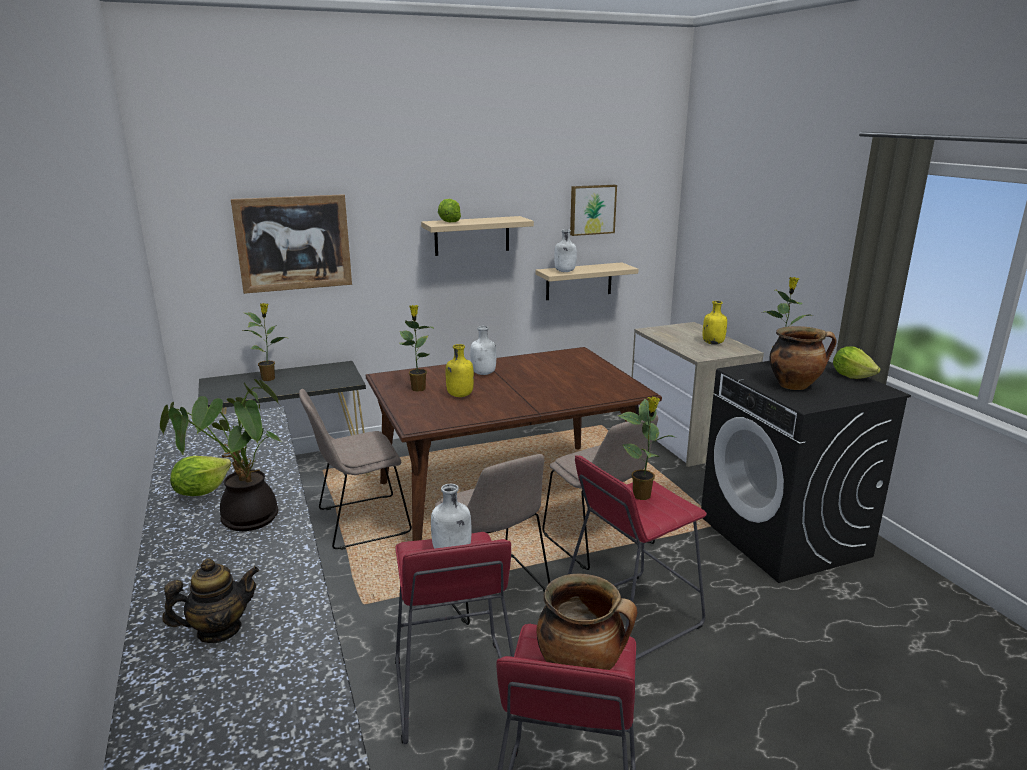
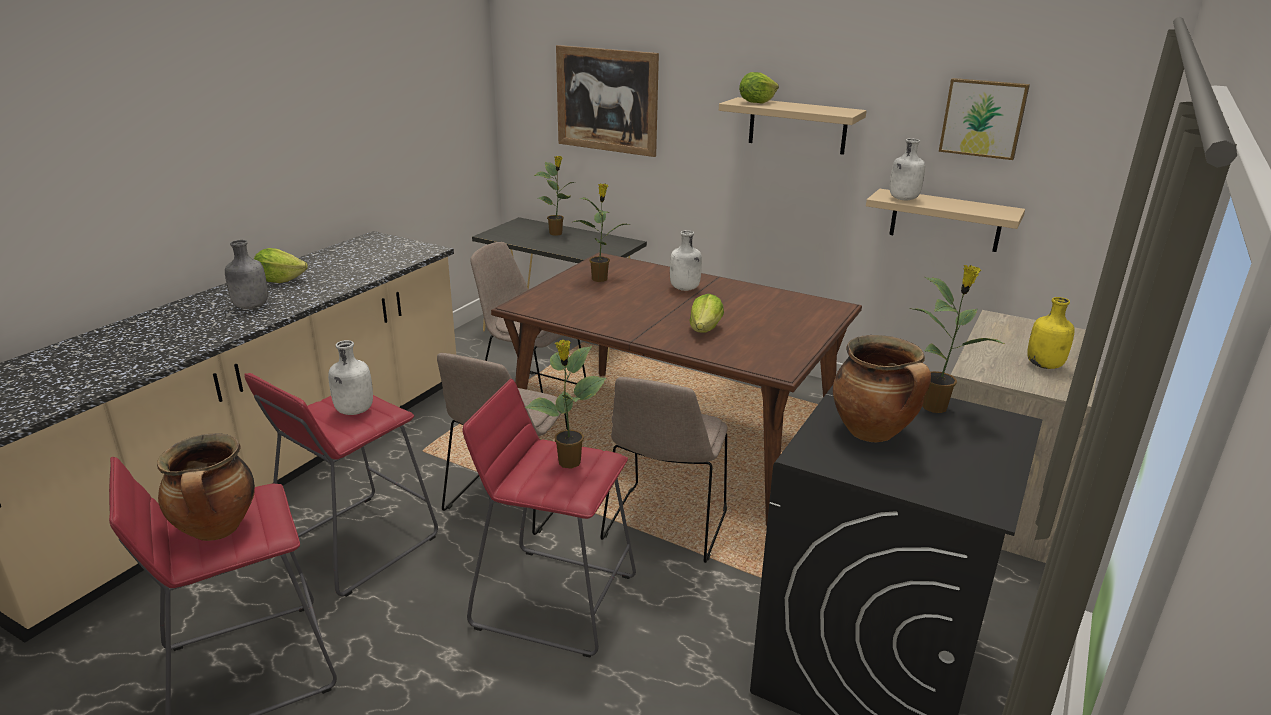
camera: 50 degrees right, 5 degrees up
potted plant [160,379,281,531] -> grey bottle [225,240,268,309]
teapot [162,558,259,643] -> none
yellow bottle [446,344,474,397] -> none
lettuce [833,346,881,379] -> lettuce moved to [689,294,724,333]

